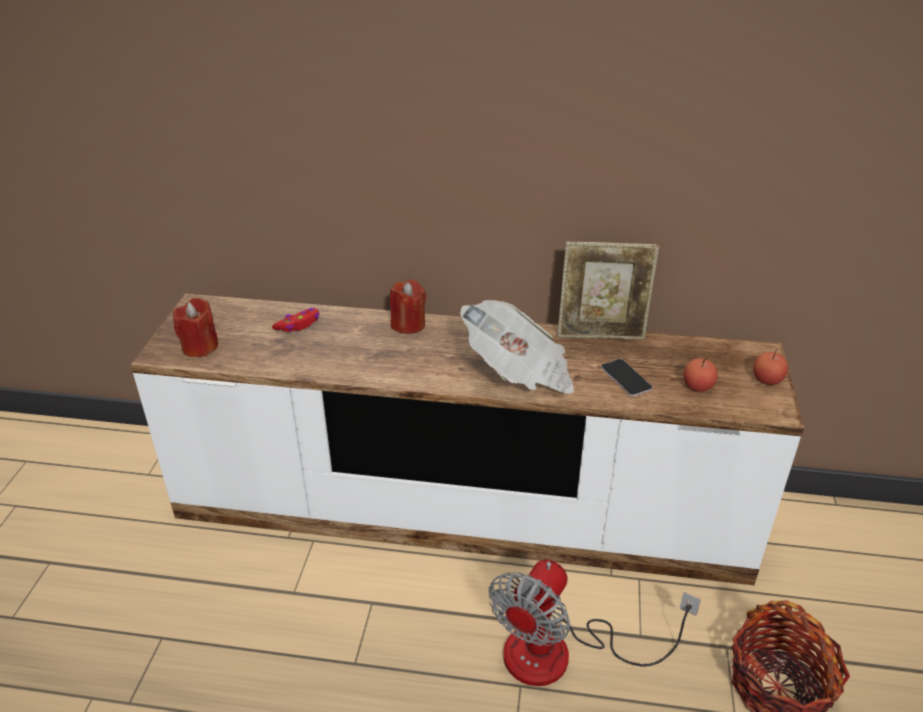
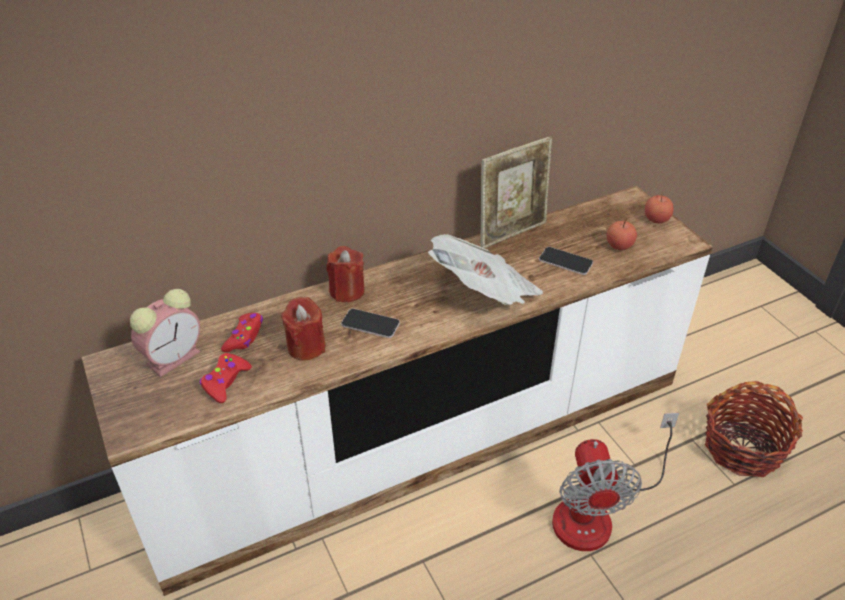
camera: 35 degrees left, 5 degrees up
red candle [173,298,218,357] -> red candle moved to [281,297,326,360]
none -> alarm clock [130,289,200,377]
none -> red game controller [200,353,252,403]
none -> phone [341,309,400,338]

